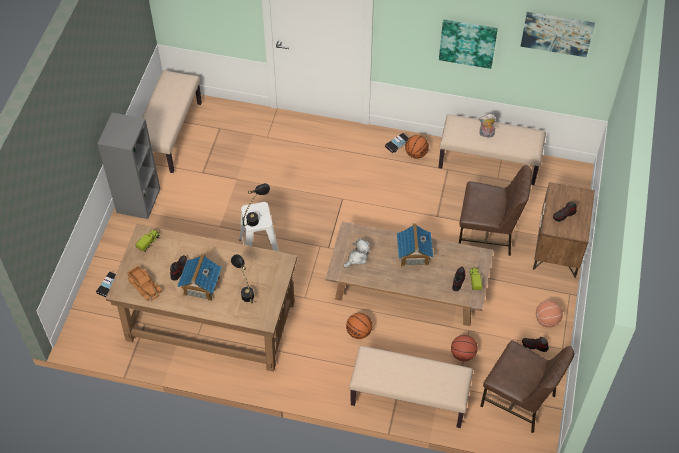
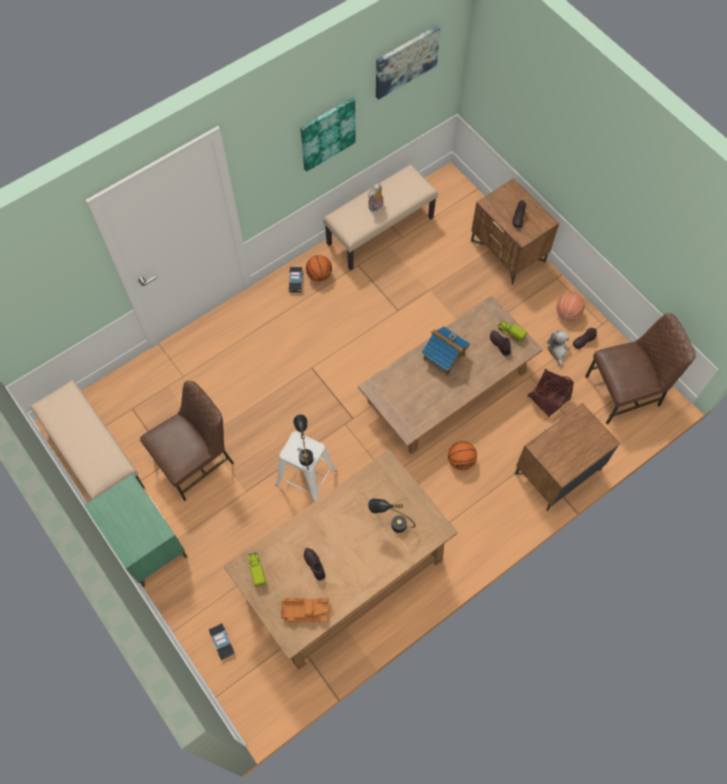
camera: 50 degrees left, 10 degrees up
grey bookcase [97,113,161,219] -> green nightstand [84,473,187,587]
toy house [177,253,222,301] -> none
plush toy [343,239,370,268] -> plush toy moved to [547,330,569,367]
beige bench [349,346,473,428] -> brown nightstand [515,403,620,511]
basketball [451,335,478,361] -> basket [528,369,574,417]
brown chair [459,165,532,256] -> brown chair moved to [140,381,234,501]

